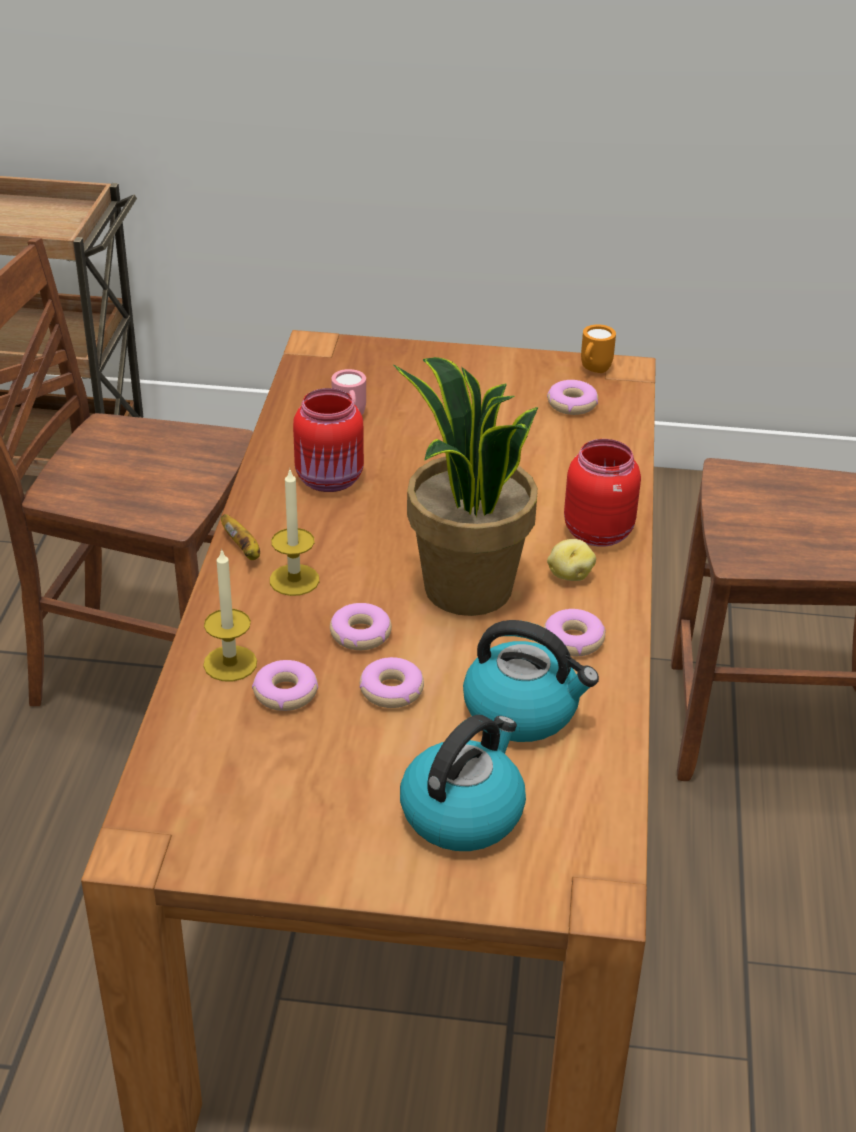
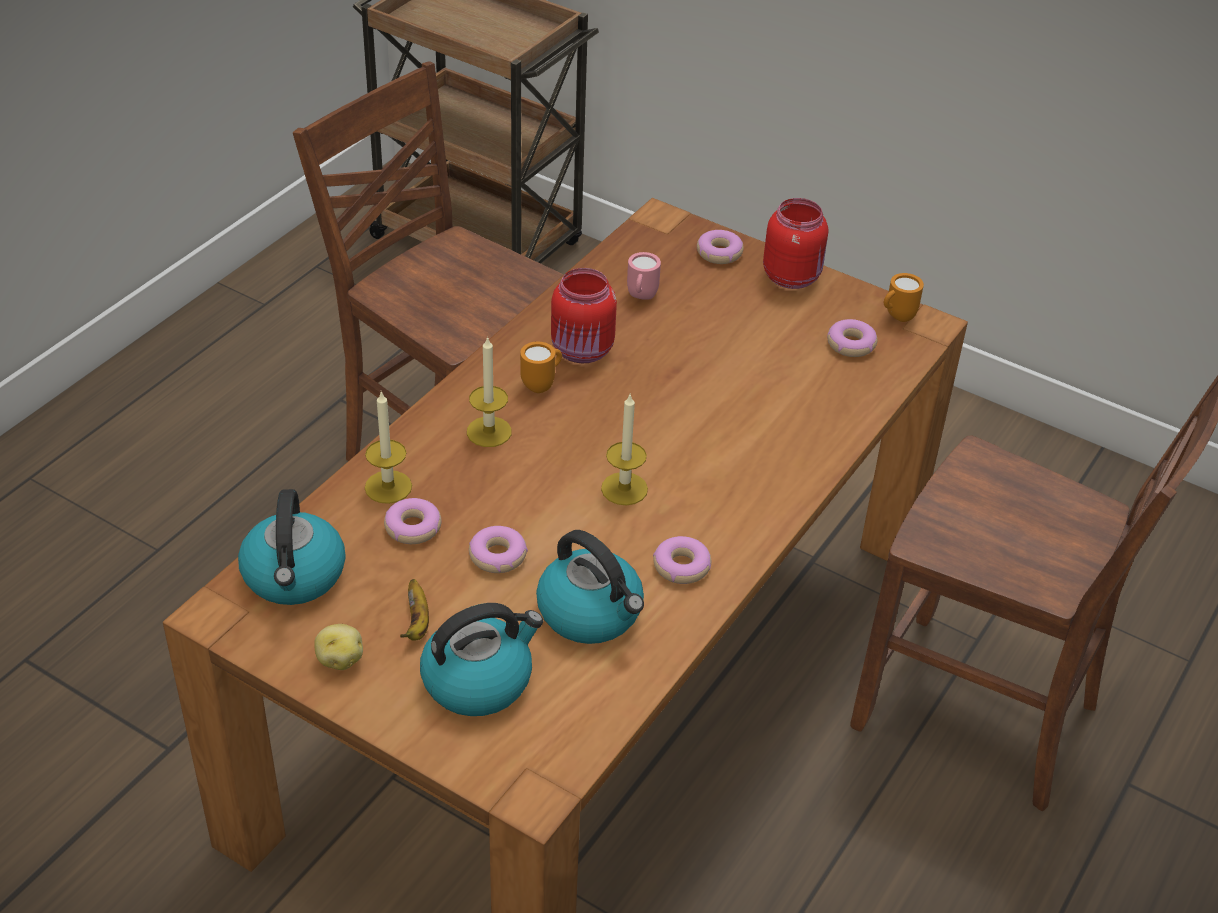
camera: 25 degrees right, 5 degrees up
banana [221,514,260,560] -> banana moved to [400,579,429,641]
donut [330,603,392,650] -> donut moved to [697,230,744,264]
potted plant [393,357,538,616] -> candle [601,395,648,505]
potato [547,539,596,581] -> potato moved to [314,624,363,670]
red jar [564,439,641,547] -> red jar moved to [763,198,829,289]
none -> kettle [238,489,346,605]
none -> orange mug [520,342,562,393]

